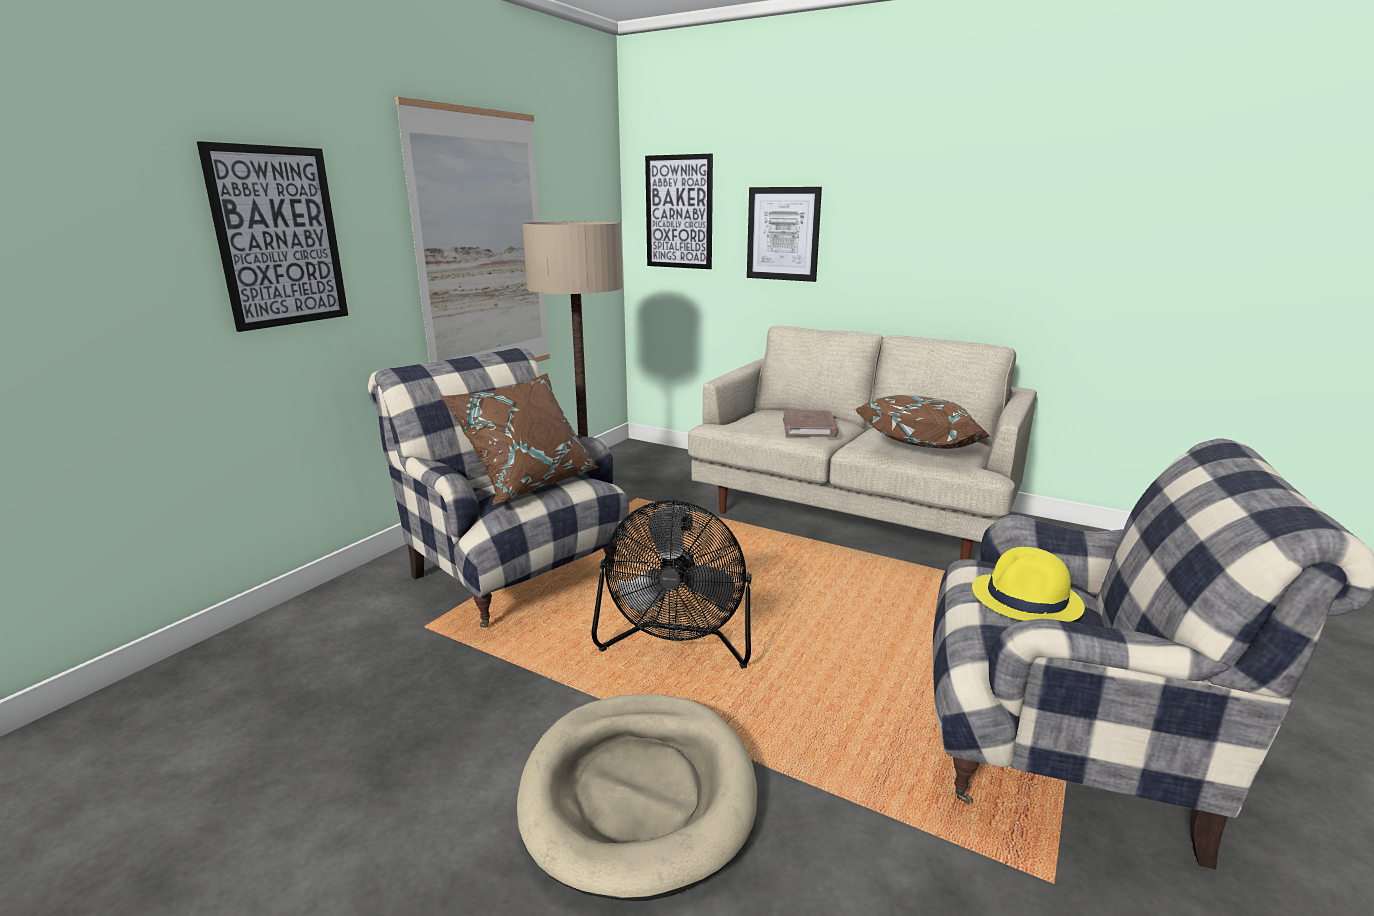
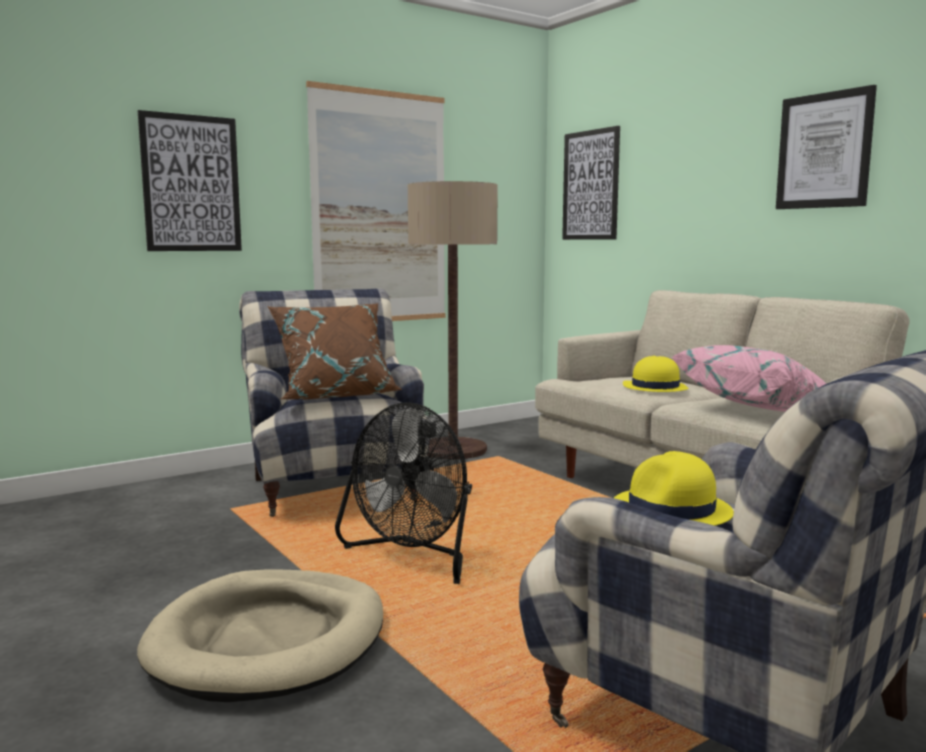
camera: 25 degrees right, 10 degrees down
picture [747,187,822,282] -> picture moved to [776,85,877,209]
brown book [783,410,839,438] -> yellow hat [623,355,689,392]
brown pillow [855,395,990,449] -> pink pillow [672,345,827,412]

